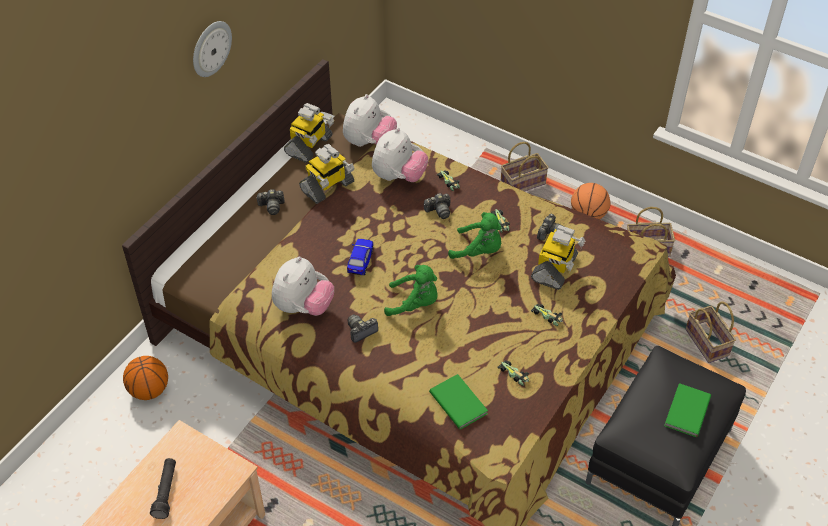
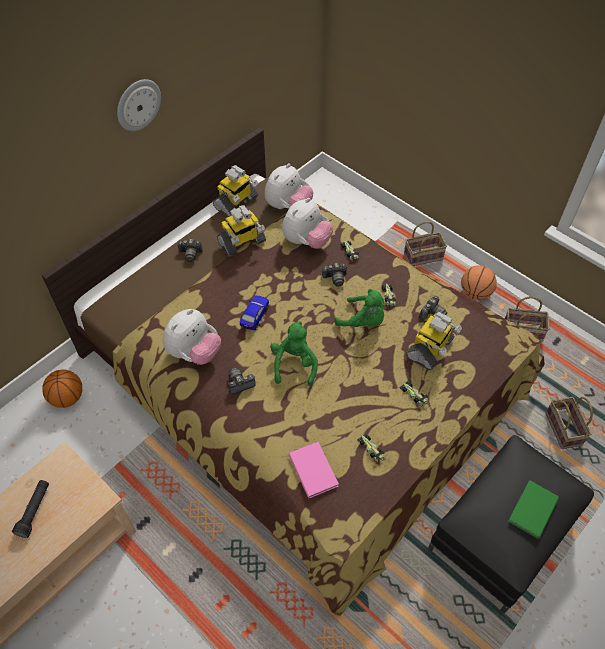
camera: 10 degrees right, 5 degrees up
green plush toy [384,265,438,316] -> green plush toy turned 105 degrees counterclockwise [271,321,318,386]
green book [429,374,488,430] -> pink book [289,442,339,498]

